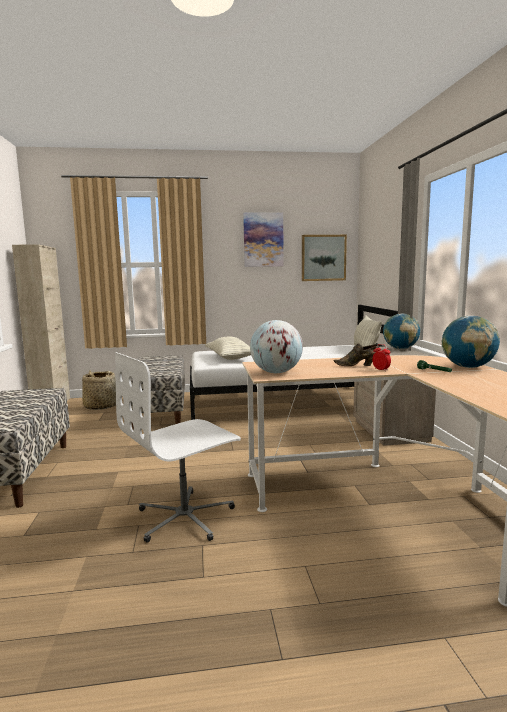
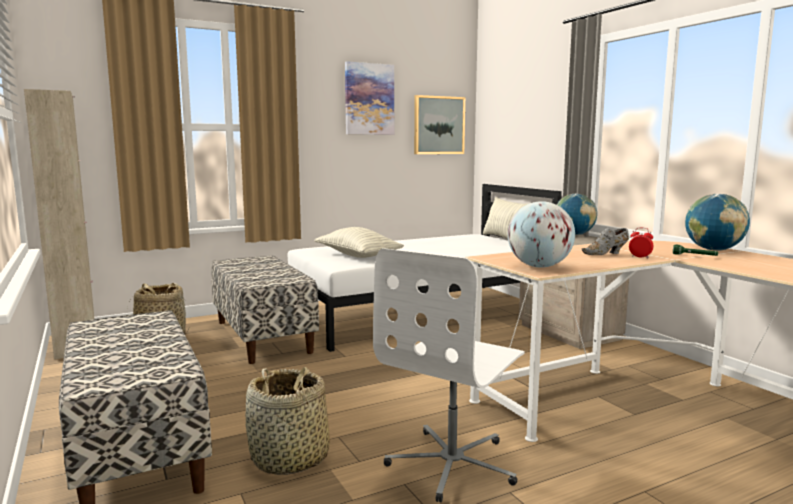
camera: 20 degrees left, 0 degrees up
brown shoe [333,343,379,366] -> grey shoe [582,228,629,255]
none -> basket [245,367,330,475]

